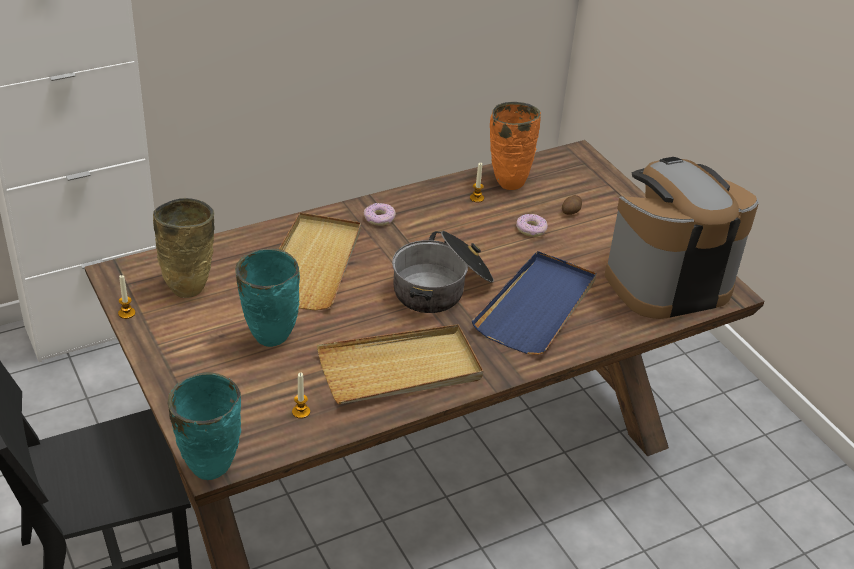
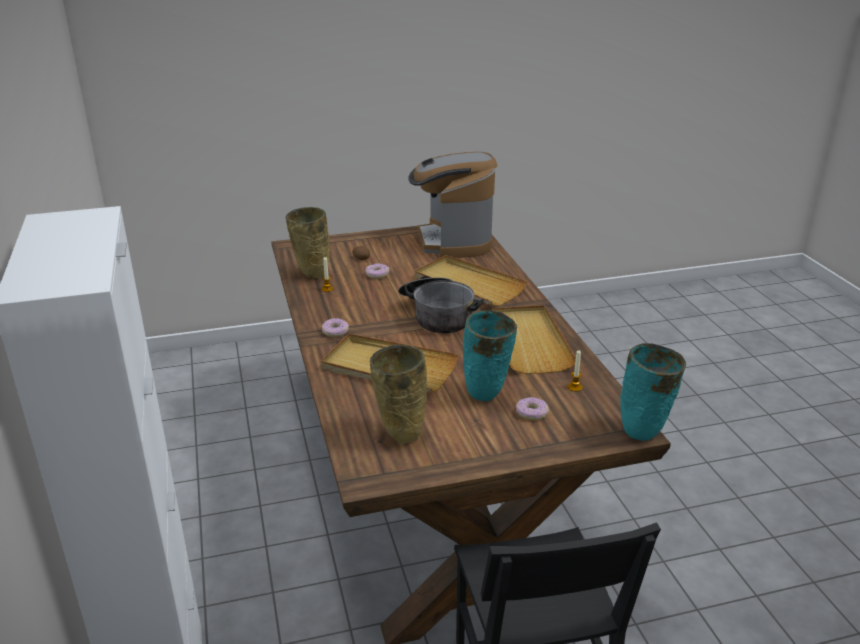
camera: 75 degrees left, 10 degrees down
candle [118,275,135,319] -> none
blue tray [472,251,596,355] -> beige tray [414,255,528,306]
orange vase [490,102,541,190] -> beige vase [286,207,330,278]
none -> donut [516,397,549,420]

